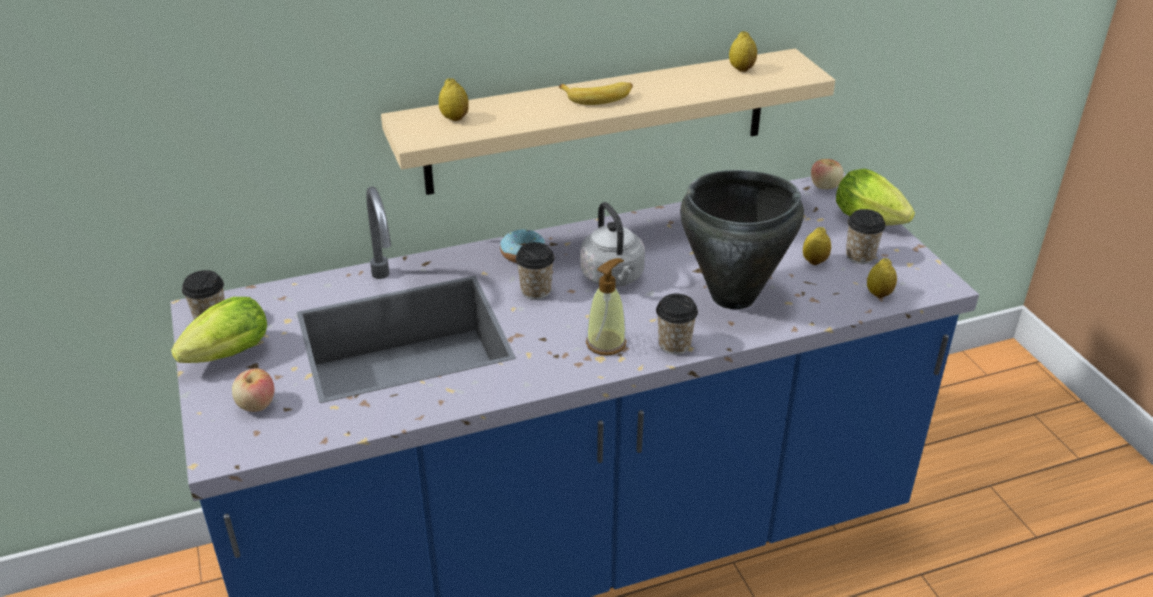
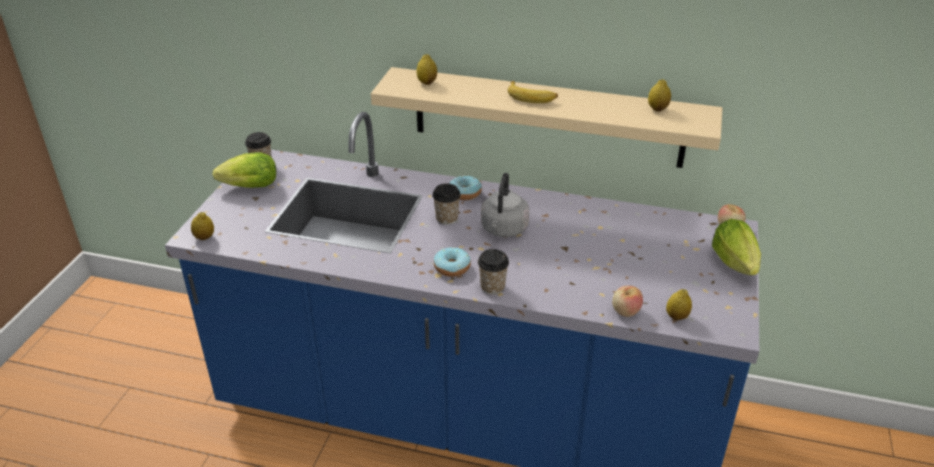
camera: 35 degrees right, 0 degrees up
apple [232,368,275,412] -> apple moved to [612,286,643,317]
soap dispenser [586,258,626,356] -> donut [434,247,471,277]
black cooking pot [680,170,804,309] -> none
lemon [803,227,831,265] -> lemon moved to [191,212,214,240]
cup [846,209,885,264] -> none

